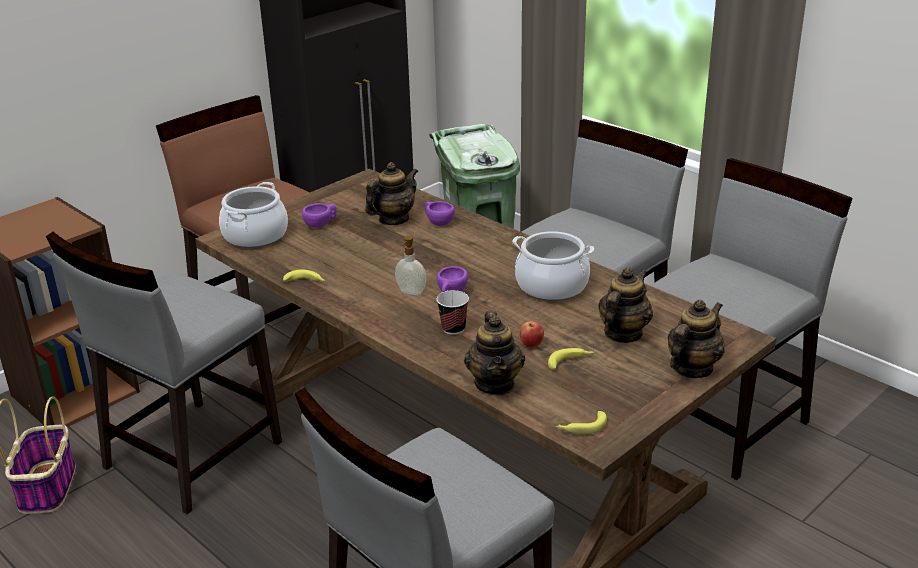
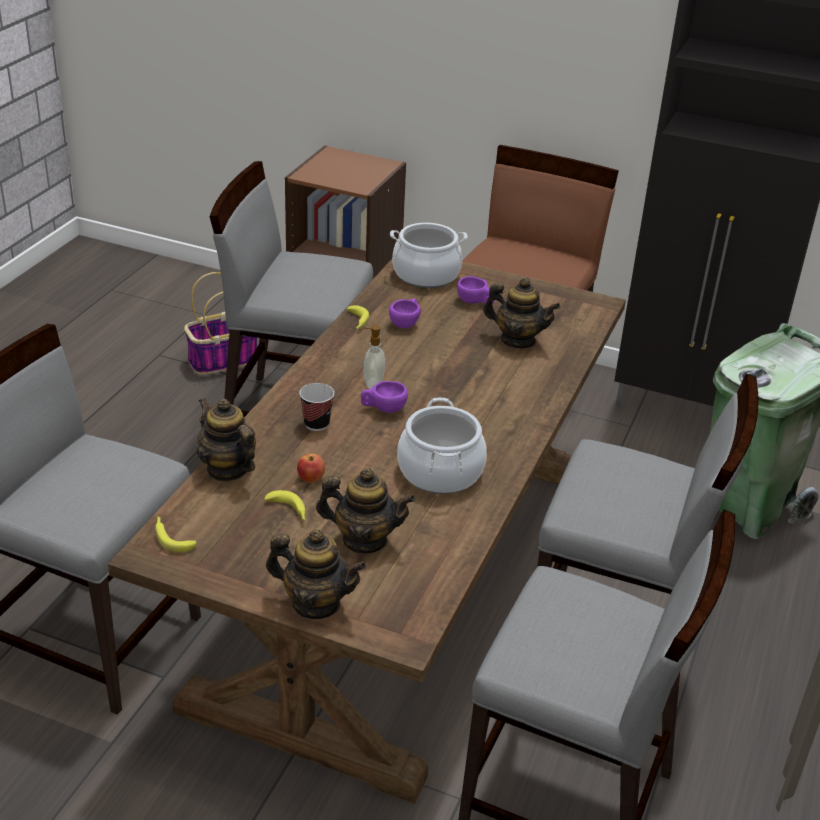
camera: 65 degrees right, 5 degrees up
purple cup [425,201,455,226] -> purple cup moved to [389,298,421,328]
teapot [464,311,525,396] -> teapot turned 75 degrees clockwise [197,398,256,482]

